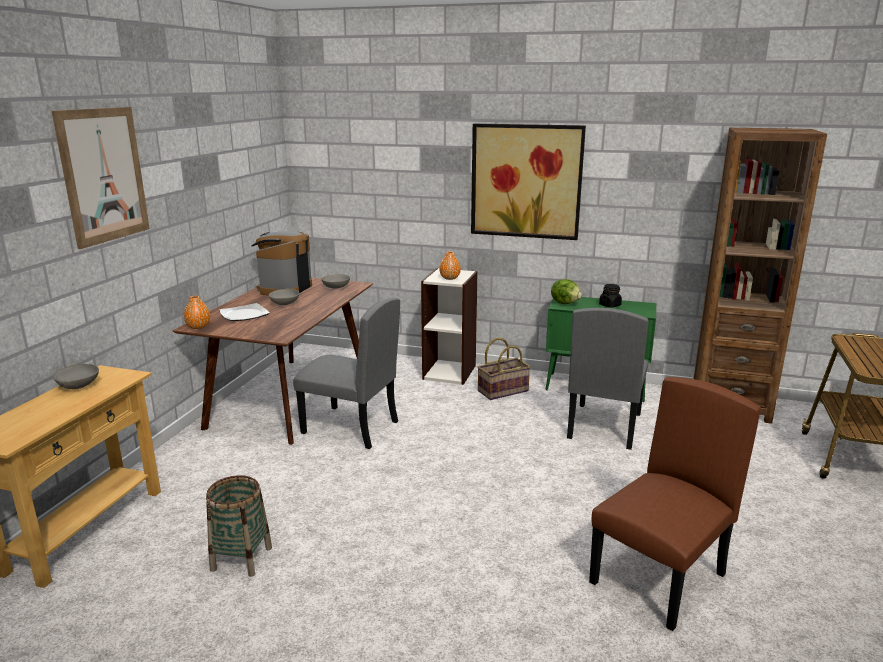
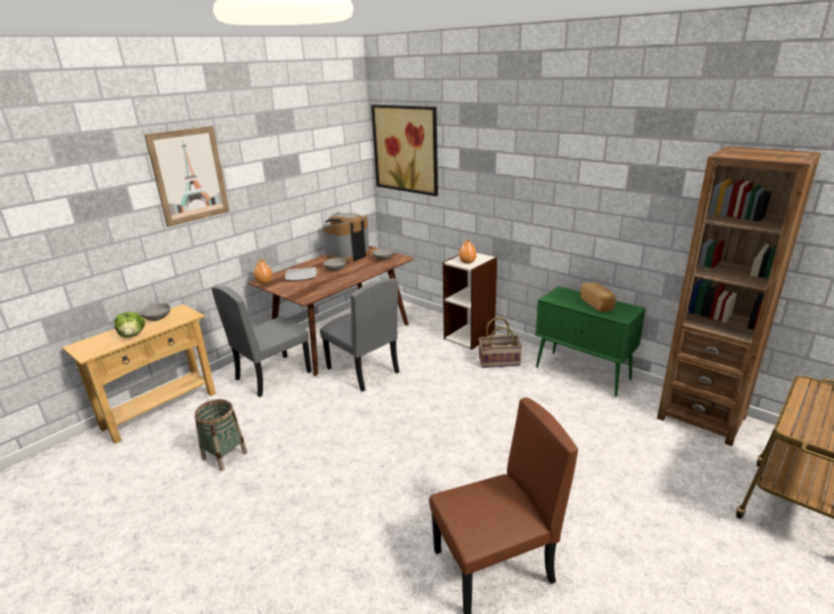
camera: 25 degrees right, 5 degrees up
picture [471,123,586,240] -> picture moved to [371,105,438,196]
lettuce [551,279,582,304] -> lettuce moved to [114,312,145,338]
grey chair [567,308,649,450] -> grey chair moved to [211,286,312,397]
black jar [599,284,622,308] -> bread [580,282,616,312]

